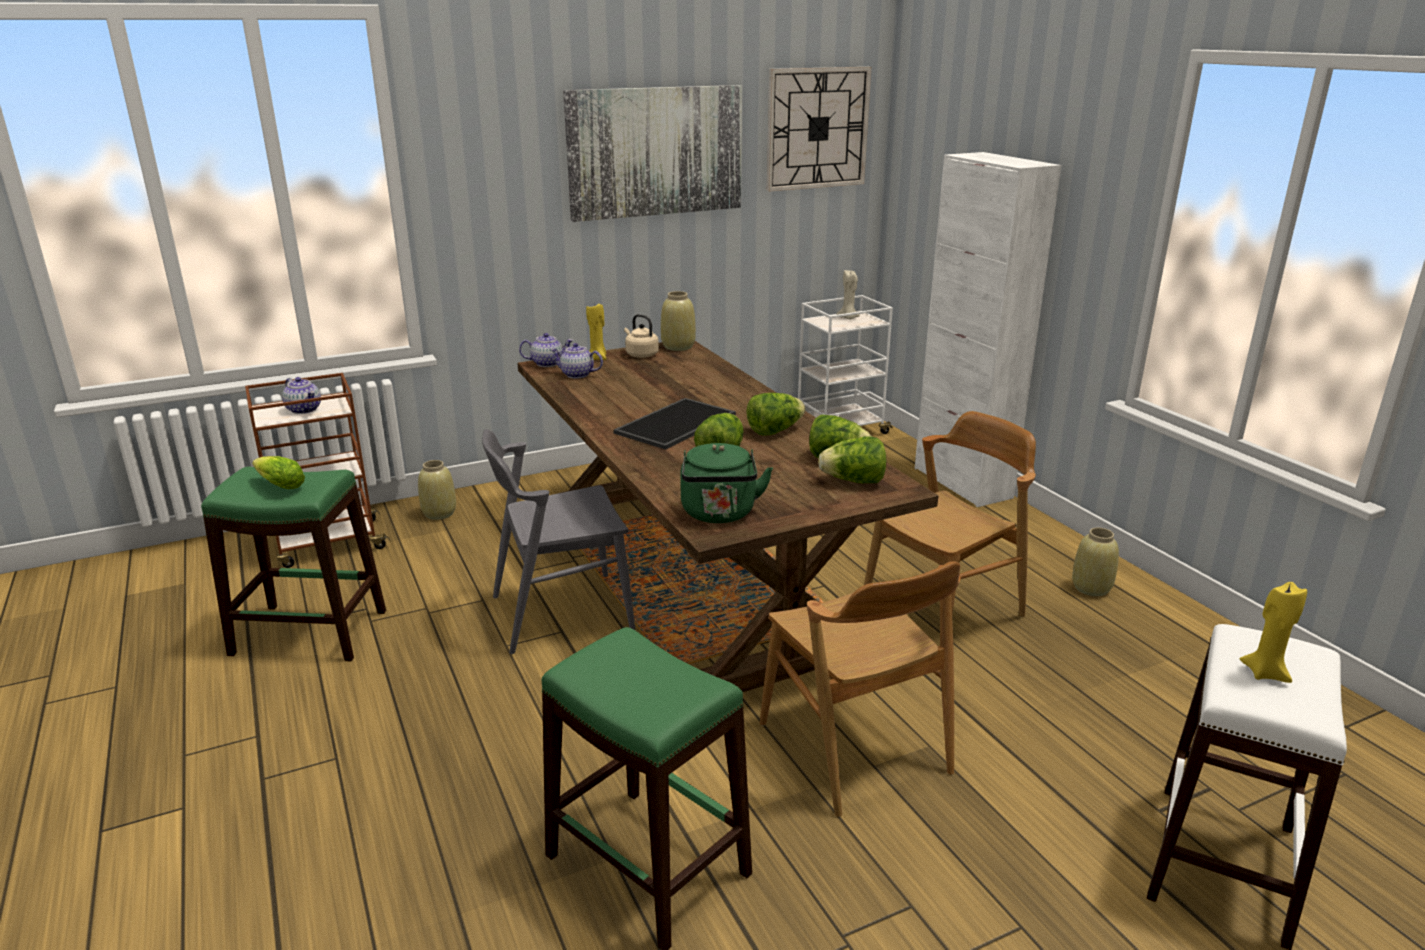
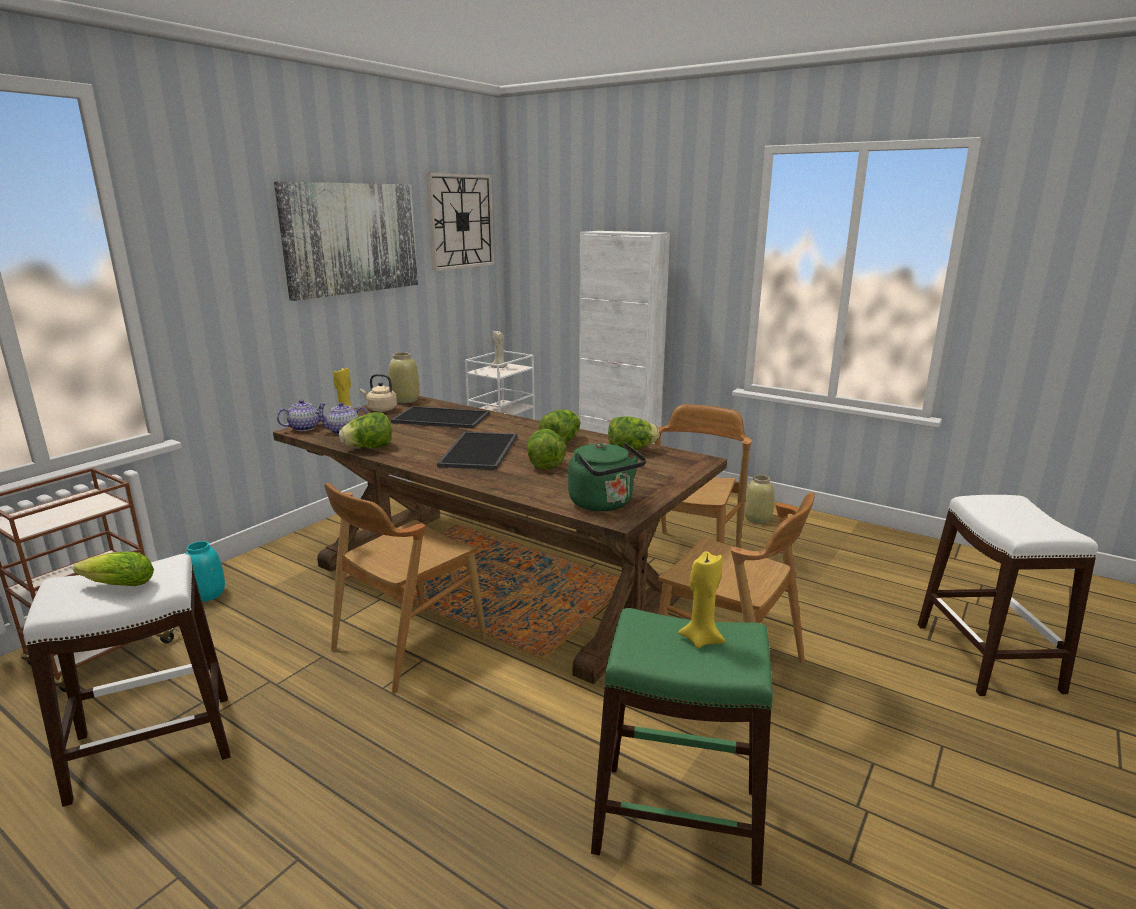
camera: 30 degrees left, 5 degrees down
green stool [201,467,386,661] -> white stool [23,554,230,807]
teapot [282,377,321,414] -> none
beige vase [418,460,456,520] -> turquoise vase [185,541,225,602]
grey chair [482,429,635,654] -> brown chair [324,483,487,694]
lettuce [818,436,886,483] -> lettuce moved to [339,412,392,448]
yellow candle [1240,582,1307,683] -> yellow candle moved to [678,551,725,648]
none -> tray [391,406,490,428]

